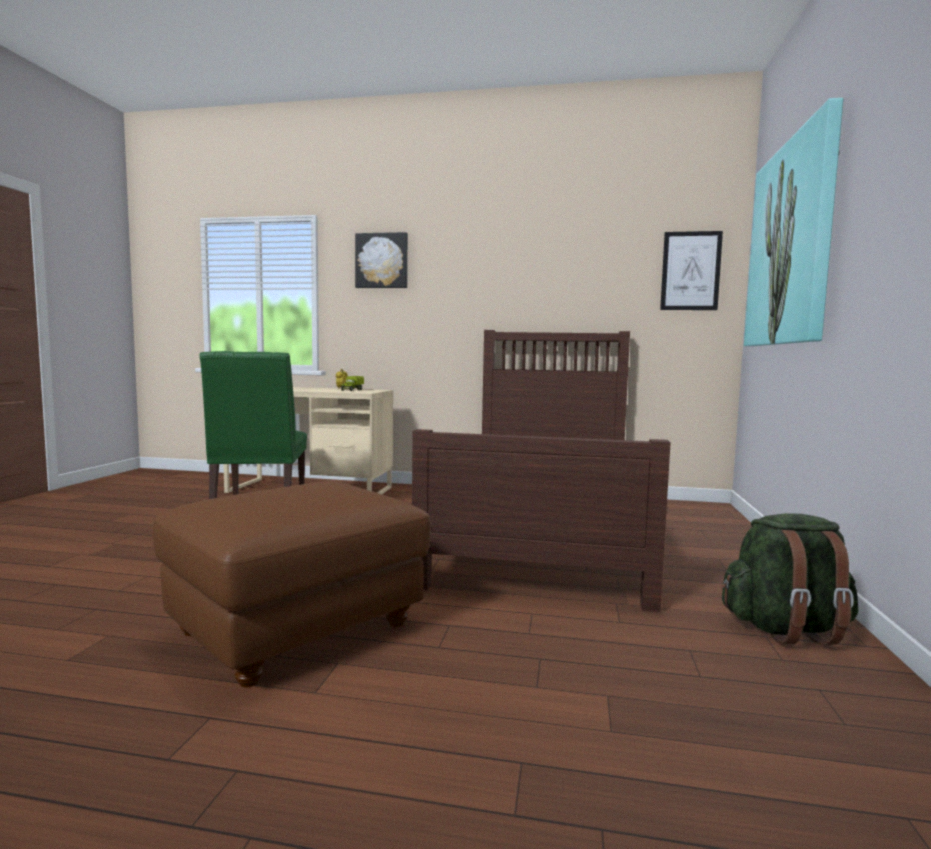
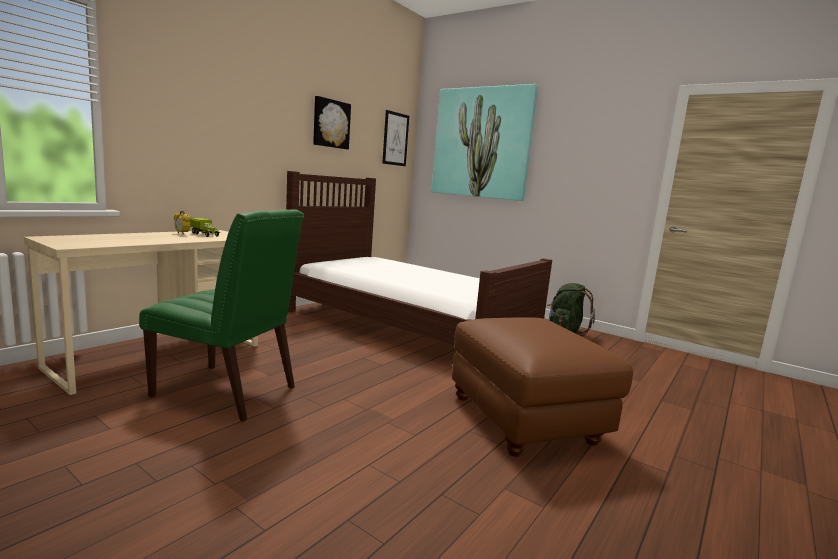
camera: 65 degrees left, 5 degrees up
picture [355,232,408,288] -> picture moved to [313,96,351,150]

